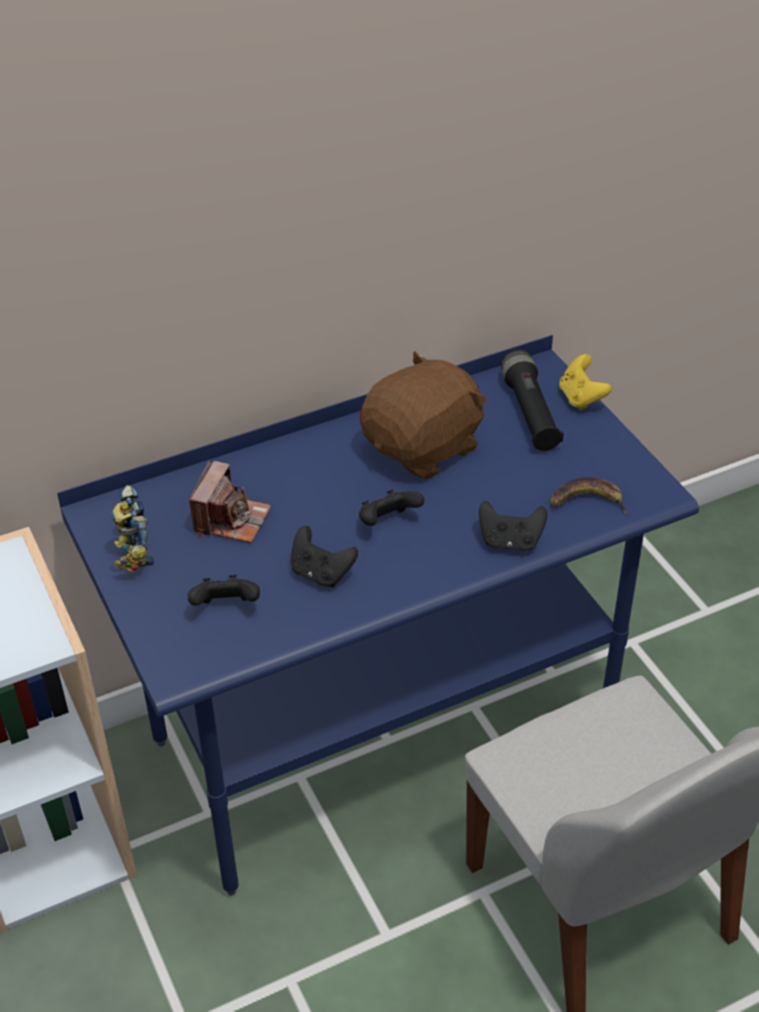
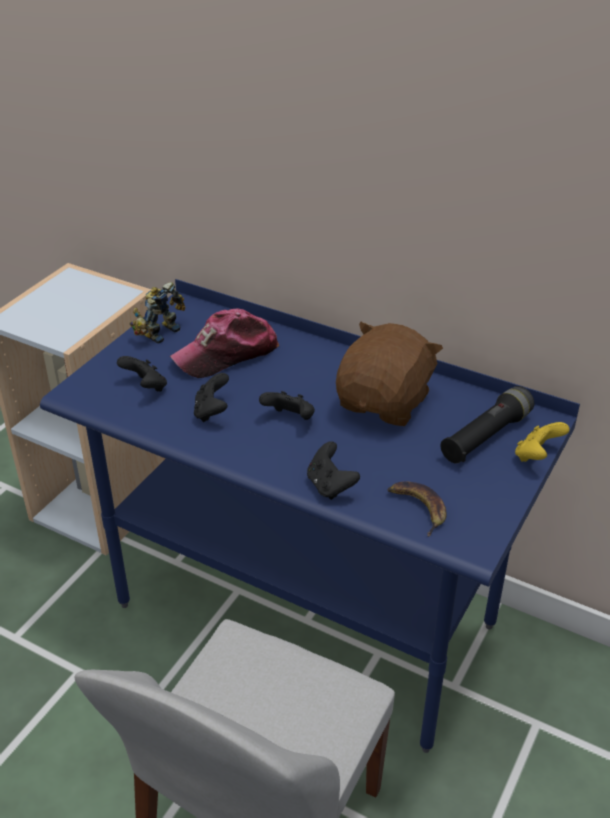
camera: 55 degrees right, 5 degrees down
camera [189,461,271,543] -> cap [170,309,279,378]
brown plush toy [360,351,487,479] -> brown plush toy turned 75 degrees counterclockwise [336,322,443,426]

